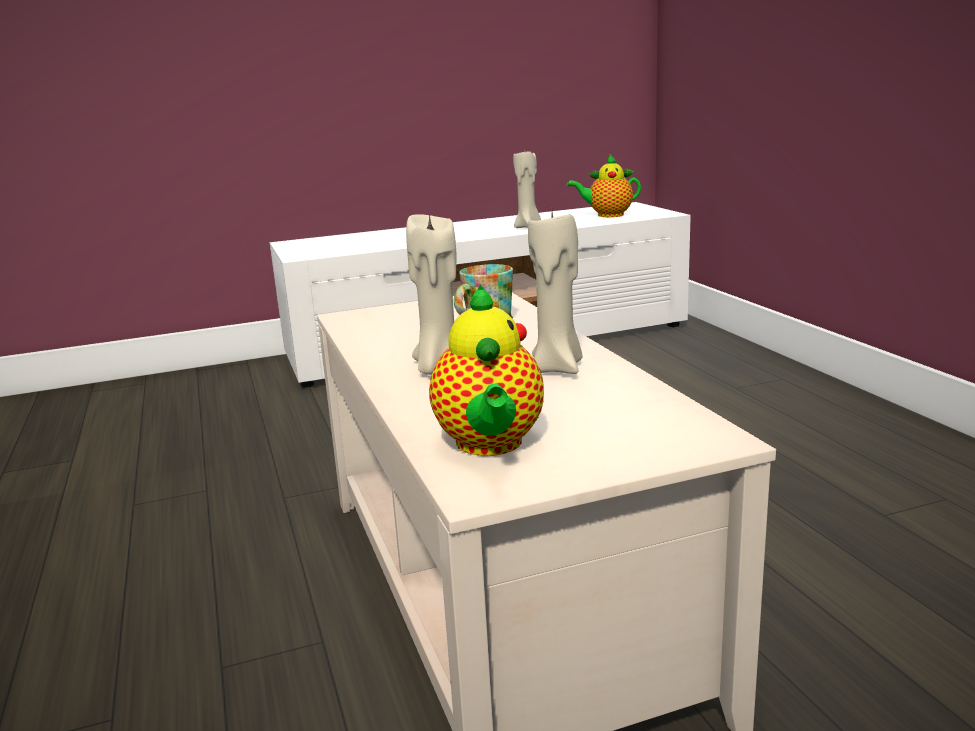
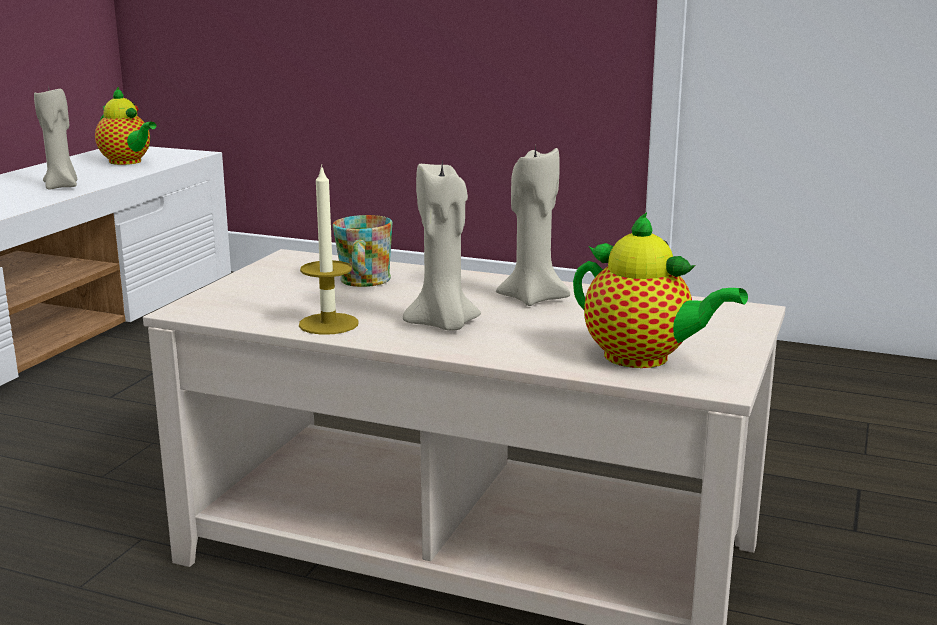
camera: 50 degrees left, 0 degrees up
teapot [567,154,641,217] -> teapot turned 90 degrees counterclockwise [95,87,156,165]
none -> candle [299,164,358,335]

